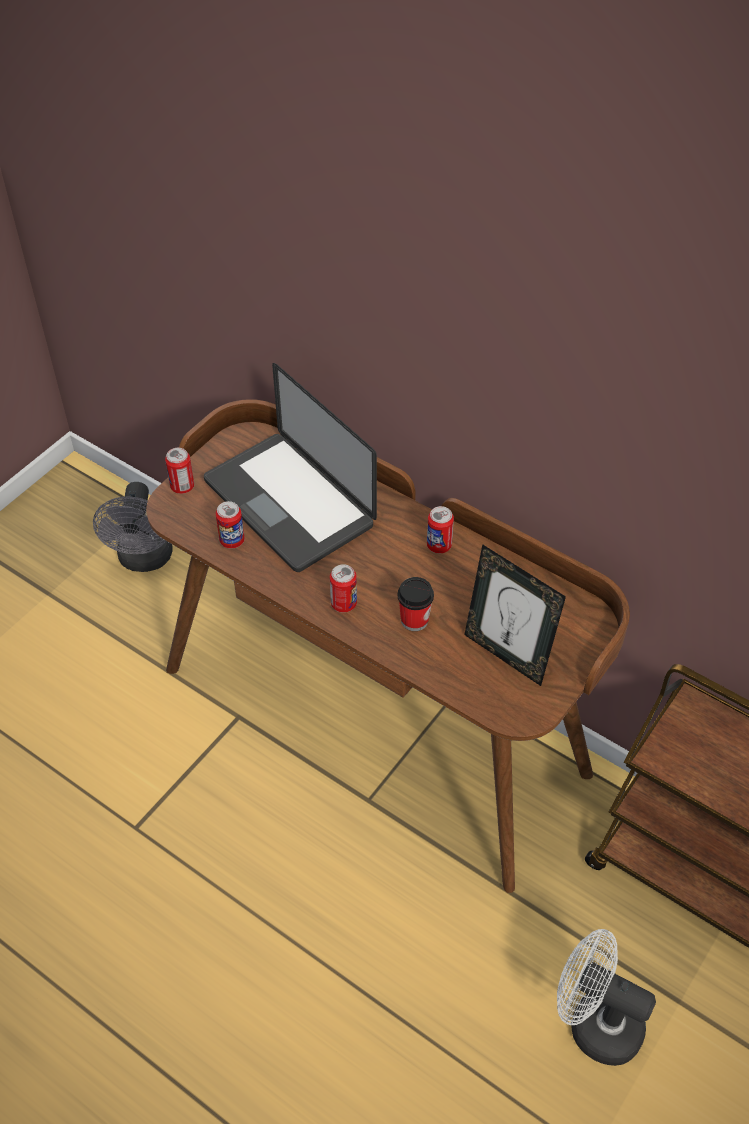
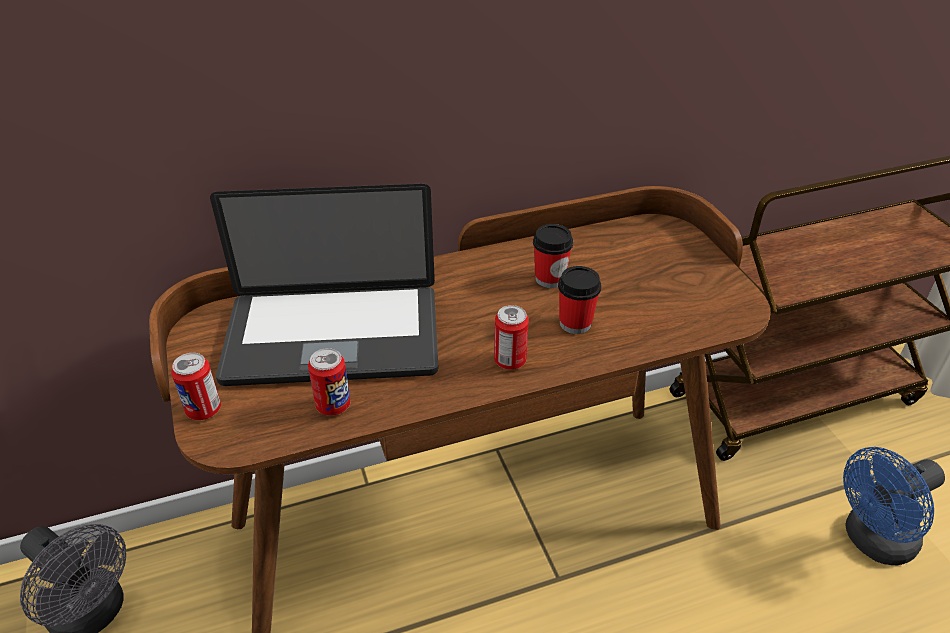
camera: 55 degrees left, 10 degrees down
can [427,506,454,553] -> none
picture frame [464,544,566,686] -> none
white fan [557,929,656,1066] -> blue fan [843,447,945,565]
none -> cup [533,224,573,288]

